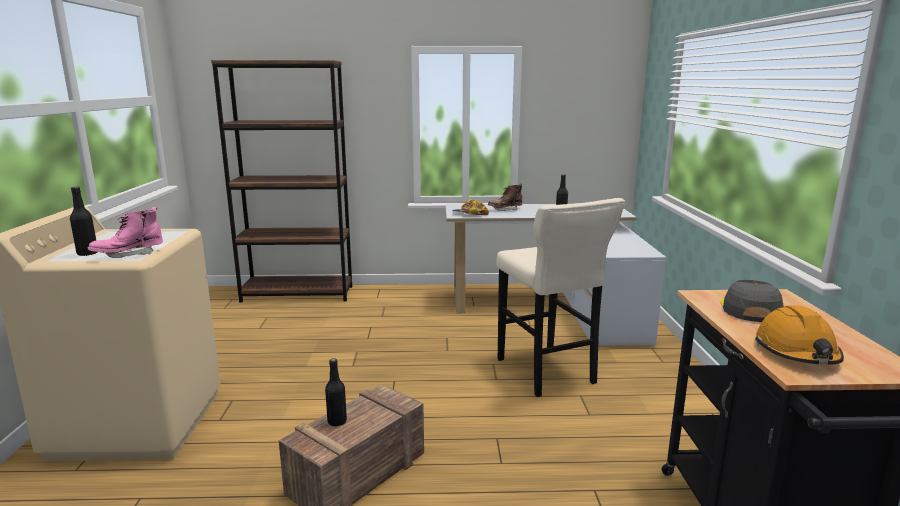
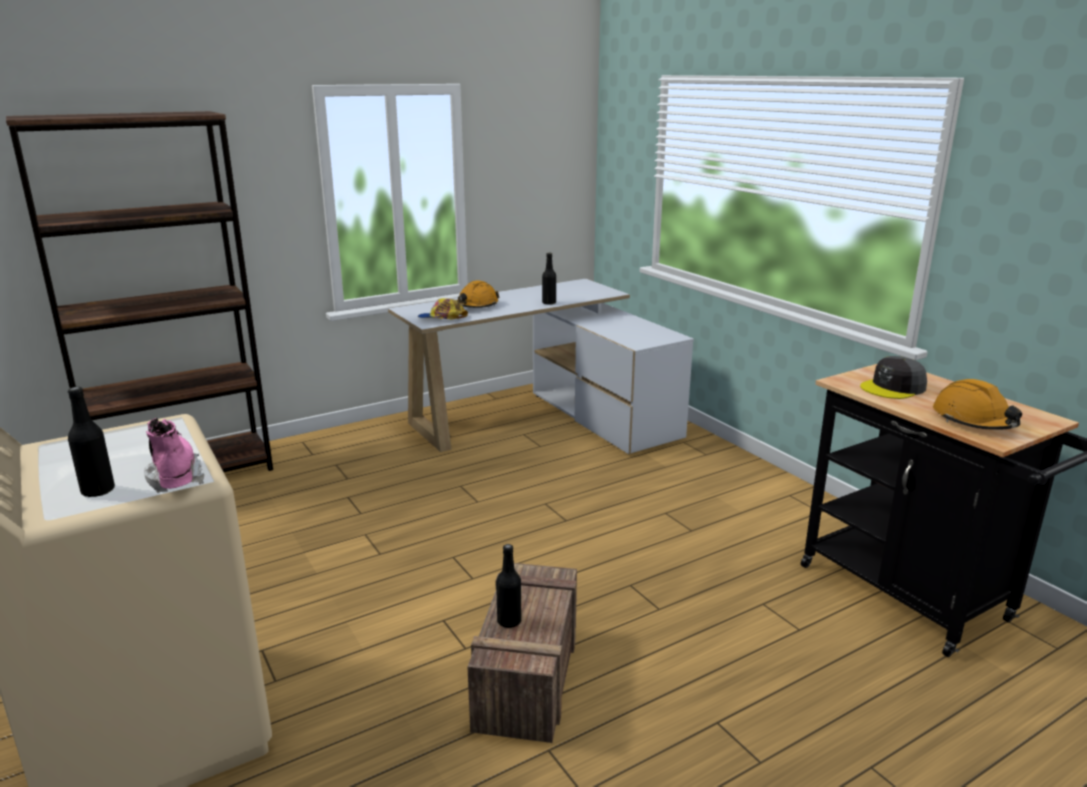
camera: 30 degrees left, 5 degrees up
pink boot [88,207,163,258] -> pink boot turned 135 degrees clockwise [144,418,204,493]
brown boot [488,183,522,211] -> orange hard hat [456,280,500,308]
beige stool [496,198,625,397] -> none
grey cap [721,280,784,322] -> grey cap turned 105 degrees counterclockwise [860,356,927,399]

